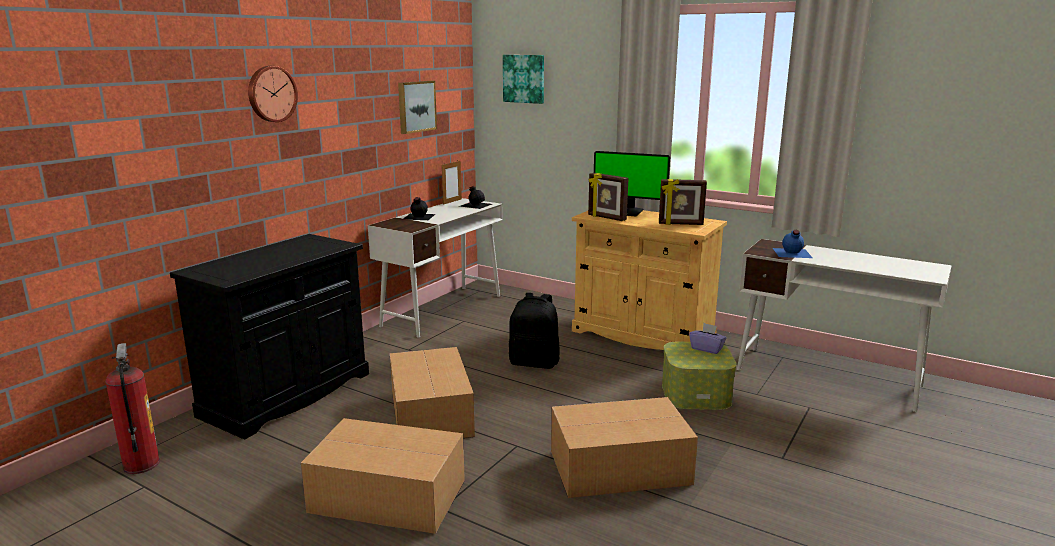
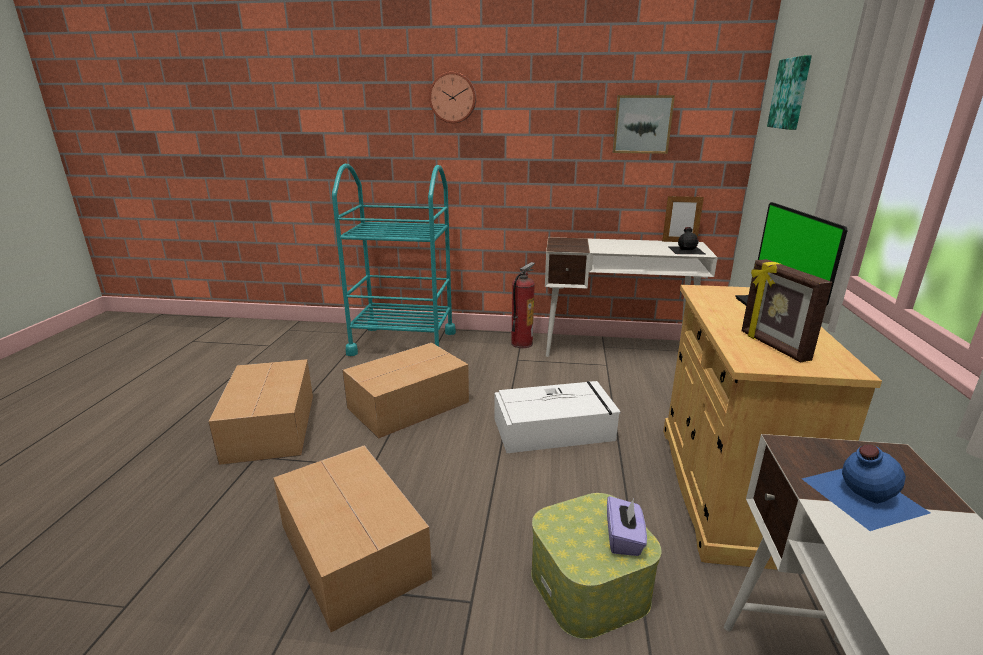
camera: 65 degrees right, 5 degrees up
fire extinguisher [105,343,160,474] -> fire extinguisher moved to [511,262,535,348]
black cabinet [170,234,369,439] -> turquoise cart [332,164,456,356]
black bottle [403,197,435,220] -> none
black backpack [509,293,560,369] -> white storage box [494,381,621,453]
picture frame [588,173,628,221] -> none

